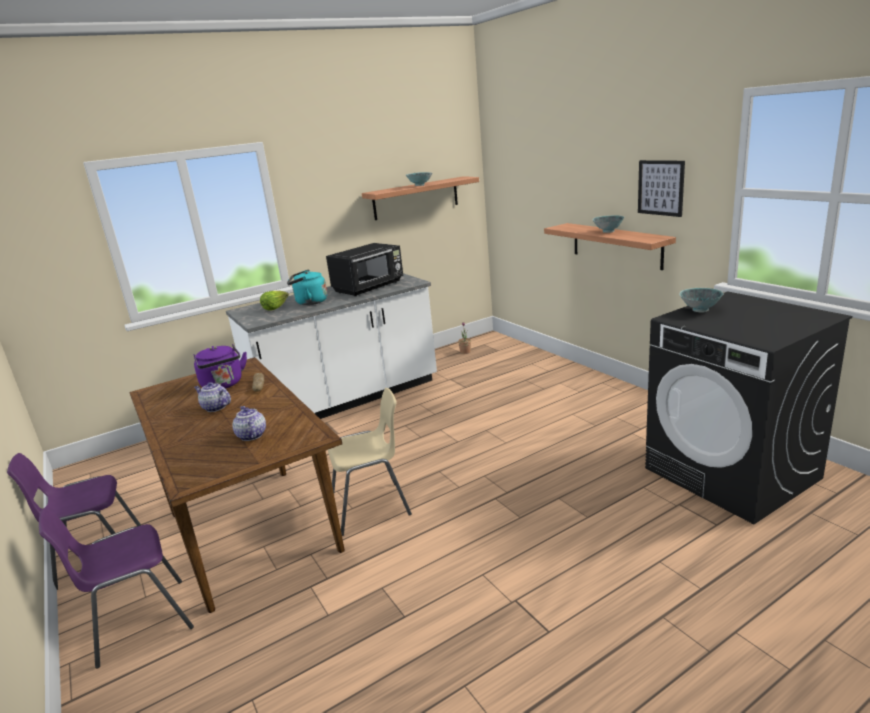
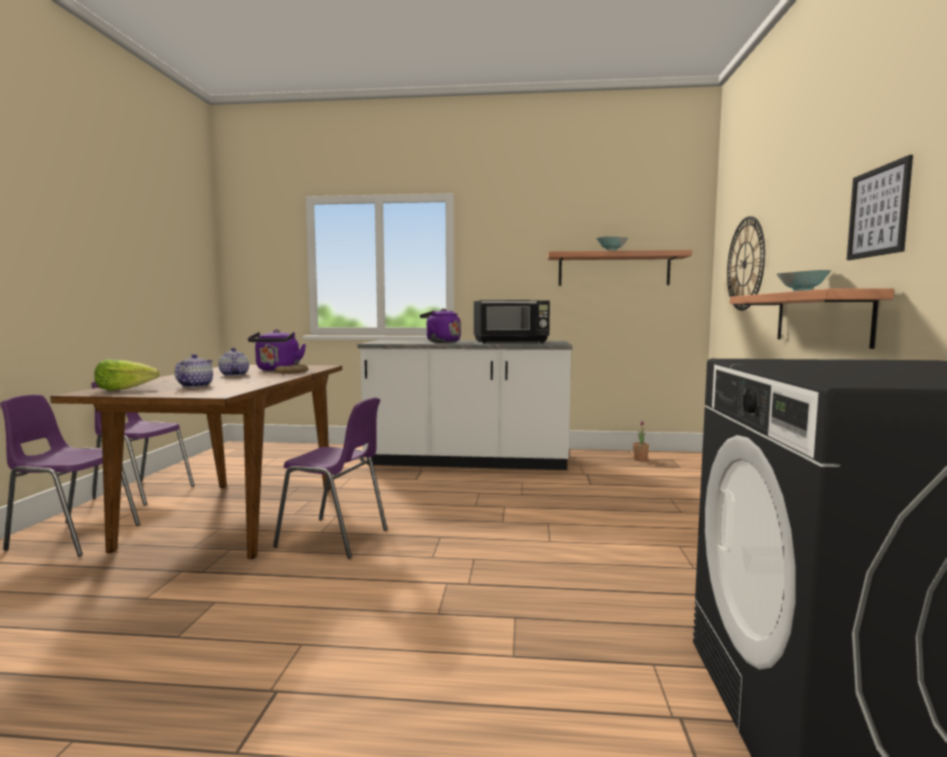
camera: 35 degrees right, 15 degrees down
lettuce [260,291,289,311] -> lettuce moved to [94,359,160,390]
turquoise kettle [287,270,327,305] -> purple kettle [420,309,461,343]
beige chair [328,388,412,536] -> purple chair [273,398,387,559]
bowl [679,288,724,313] -> none
none -> wall clock [727,216,765,311]

